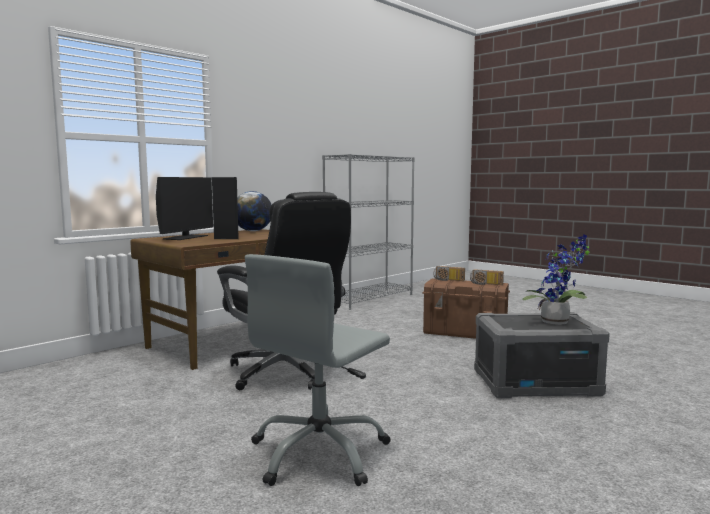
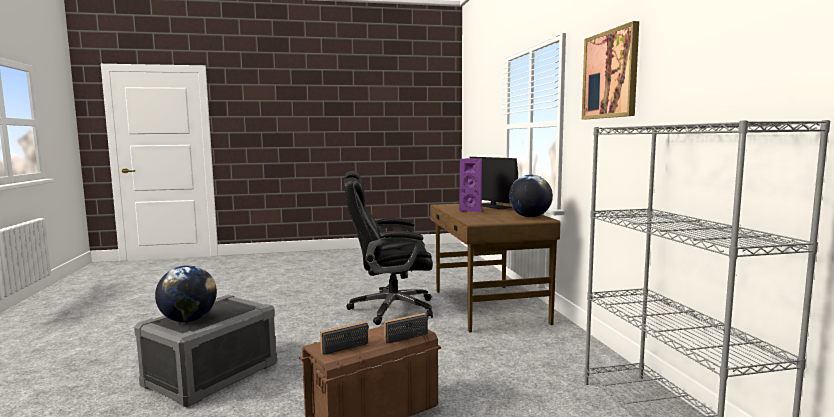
camera: 125 degrees right, 0 degrees up
black speaker [212,177,239,239] -> purple speaker [459,158,482,212]
grey office chair [245,254,390,486] -> none
potted plant [522,234,589,325] -> globe [155,265,217,322]
none -> picture [582,21,639,119]

